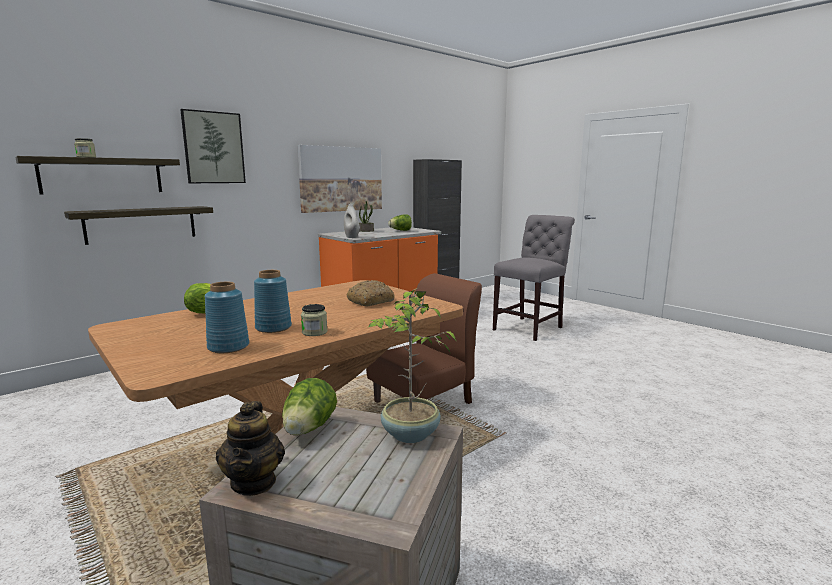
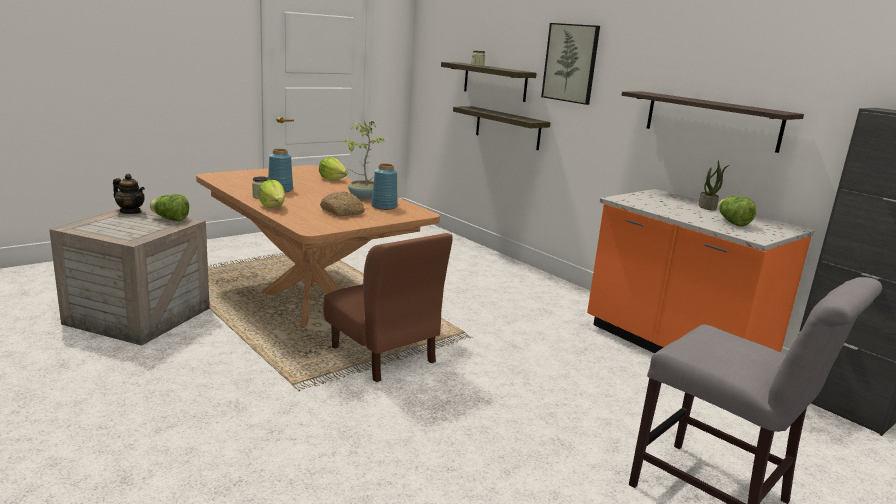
camera: 90 degrees right, 5 degrees up
blue vase [205,282,249,353] -> blue vase moved to [371,163,398,210]
teapot [216,401,285,496] -> teapot turned 150 degrees counterclockwise [113,174,145,214]
picture [297,145,382,213] -> shelf [622,91,804,153]
white vase [344,204,360,238] -> none
potted plant [368,288,457,443] -> potted plant moved to [345,120,385,200]
none -> lettuce [259,180,285,208]

